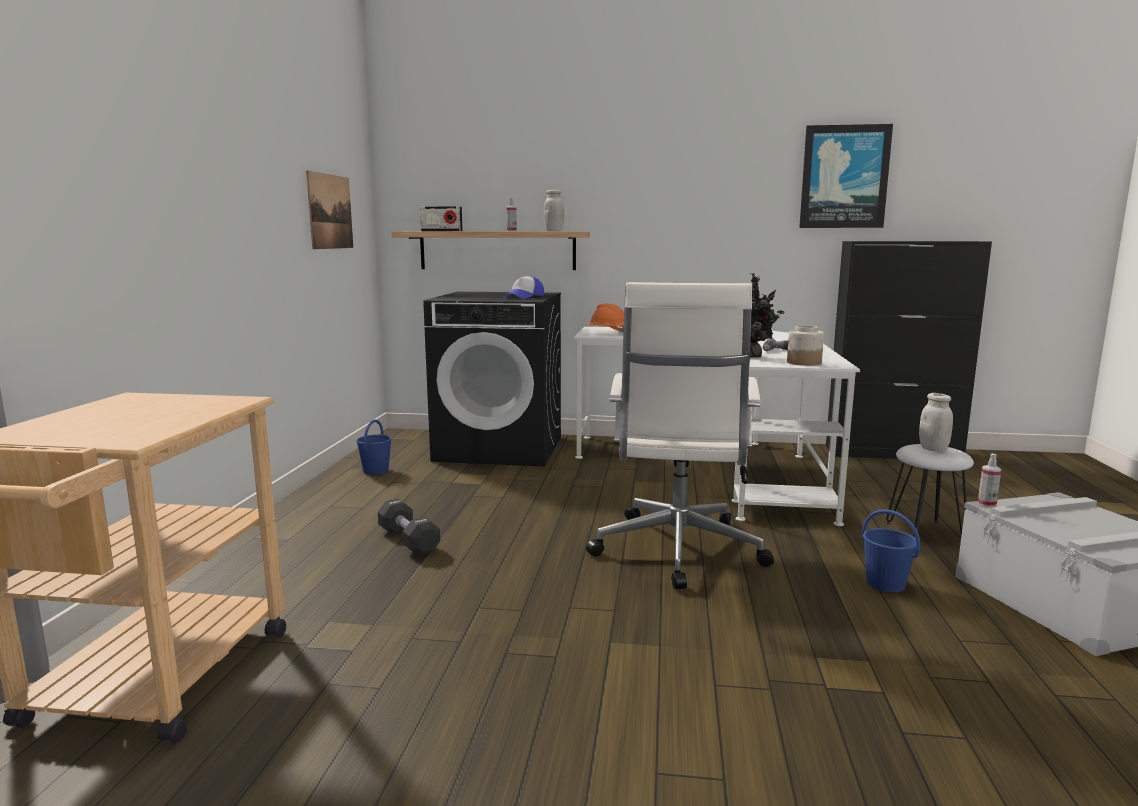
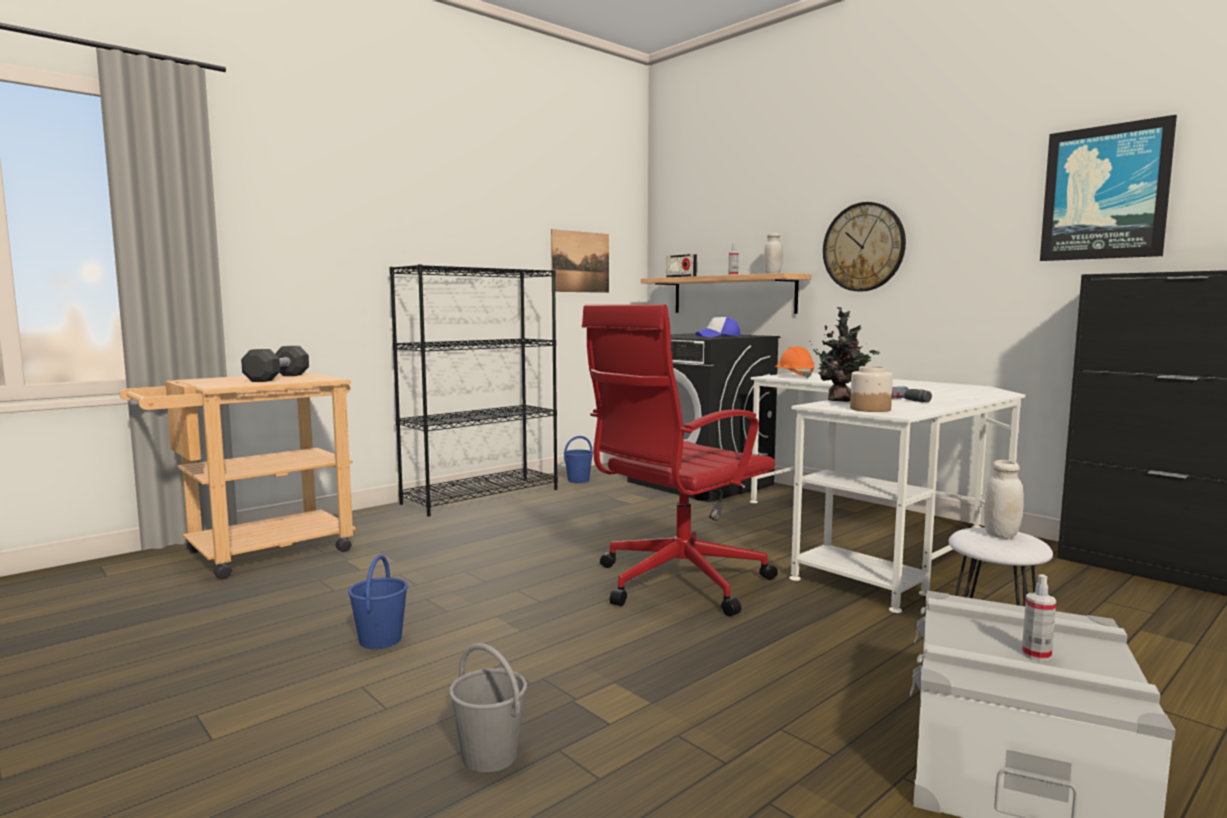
camera: 40 degrees right, 5 degrees down
black dumbbell [378,499,440,556] -> black dumbbell moved to [241,346,309,382]
white office chair [586,282,774,590] -> red office chair [582,304,778,616]
blue bucket [862,509,920,592] -> blue bucket moved to [348,555,408,649]
spray bottle [978,453,1001,507] -> spray bottle moved to [1022,574,1056,661]
none -> black bookcase [389,264,558,516]
none -> grey bucket [449,643,527,772]
none -> wall clock [823,202,906,292]

